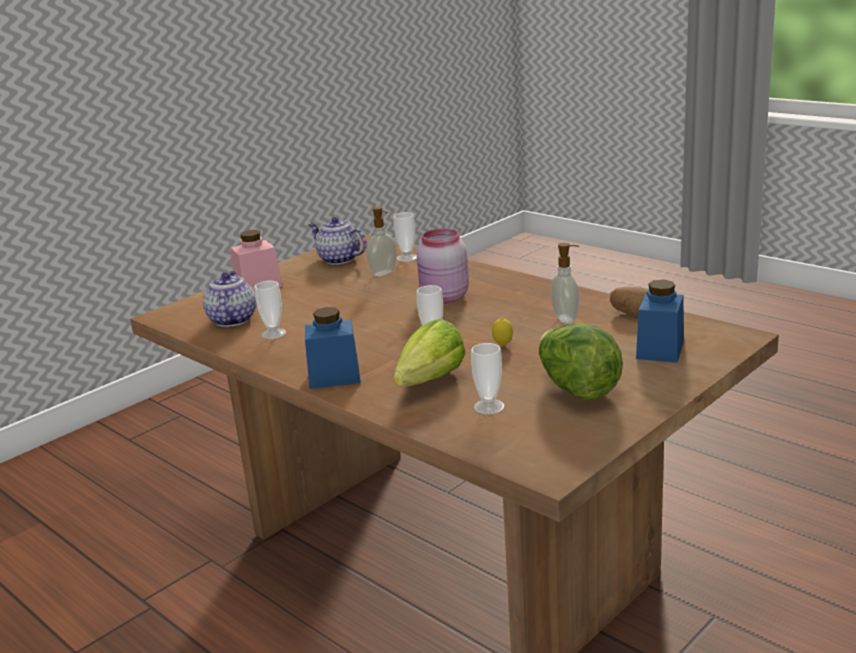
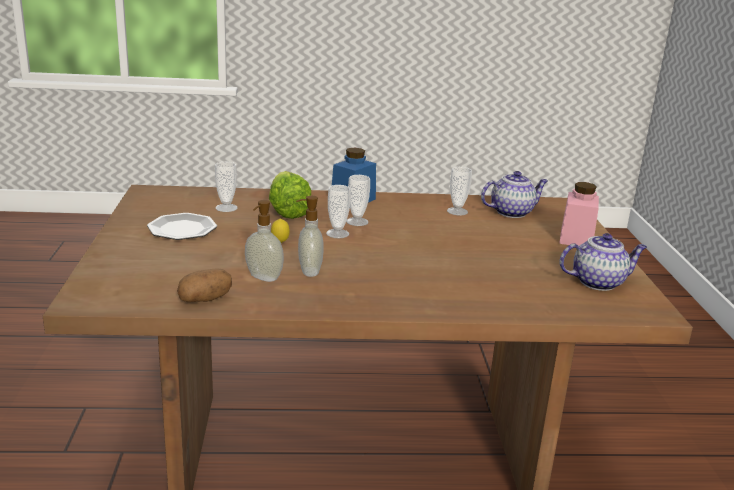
camera: 130 degrees right, 0 degrees up
teapot [203,271,256,327] -> teapot turned 60 degrees counterclockwise [481,171,548,218]
soap dispenser [367,207,397,276] -> soap dispenser moved to [296,196,324,277]
cup [393,212,417,262] -> cup moved to [346,175,370,226]
pink jar [417,228,469,303] -> none
lettuce [539,323,623,400] -> plate [147,213,217,240]
blue jar [636,279,684,363] -> none

